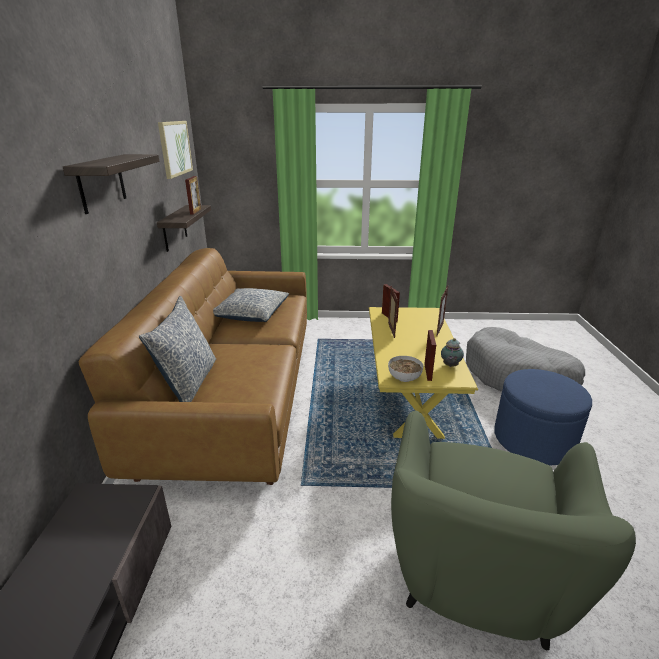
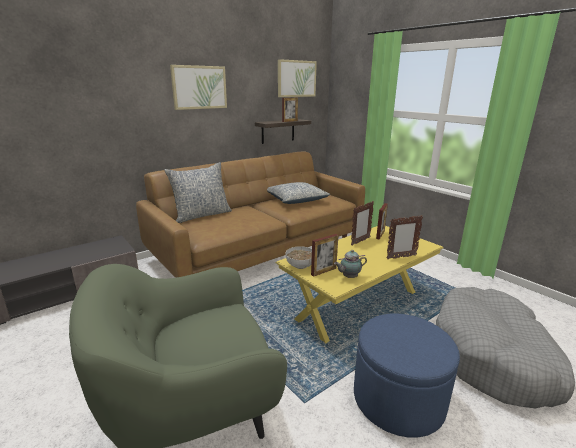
camera: 50 degrees right, 5 degrees down
shelf [63,154,159,214] -> picture [170,65,227,110]

